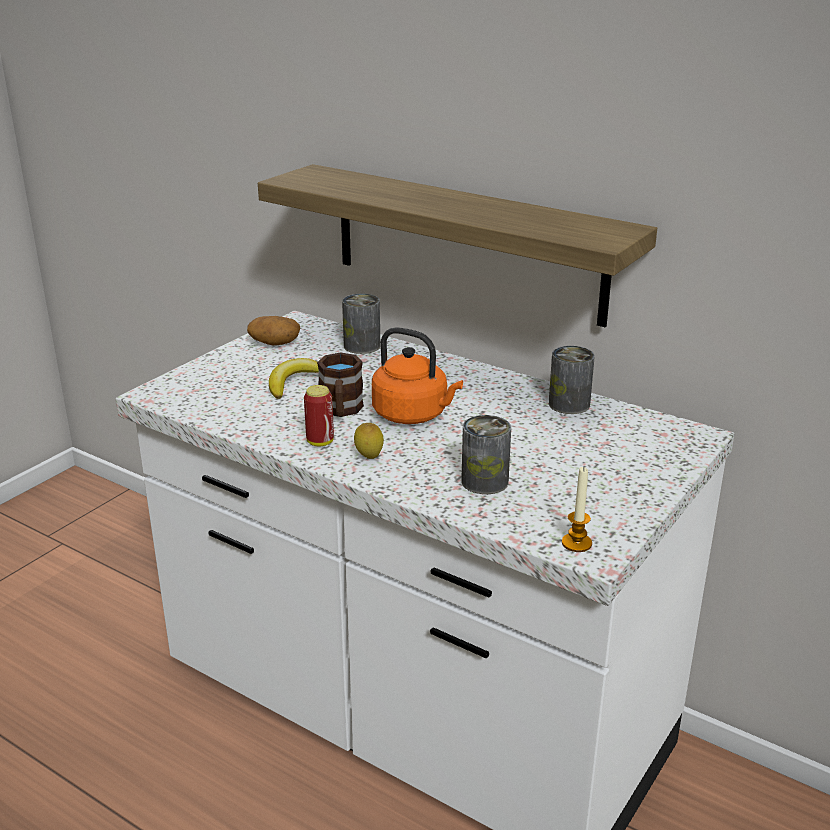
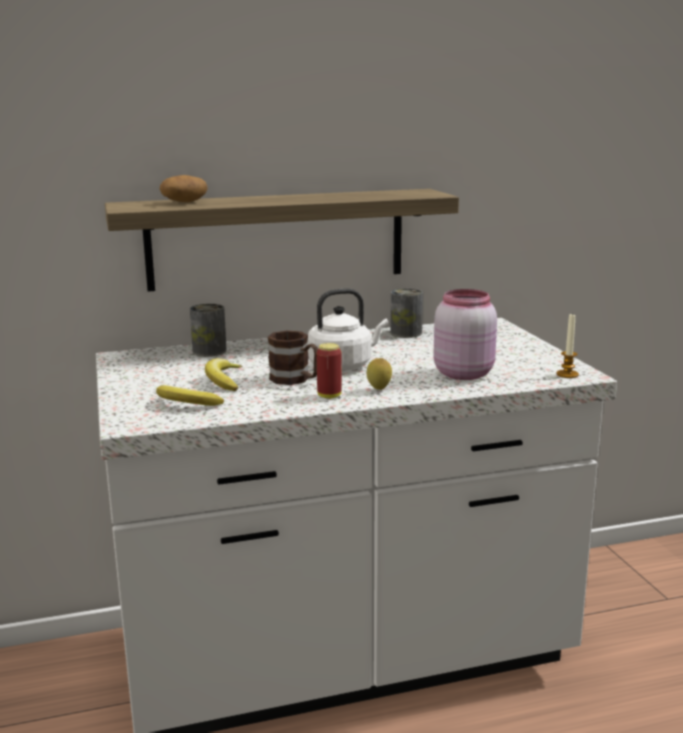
camera: 50 degrees left, 10 degrees down
potato [247,316,300,345] -> potato moved to [160,175,208,202]
orange kettle [372,327,463,424] -> white kettle [307,289,388,371]
can [461,415,511,494] -> pink jar [433,289,497,380]
none -> banana [156,385,224,406]

